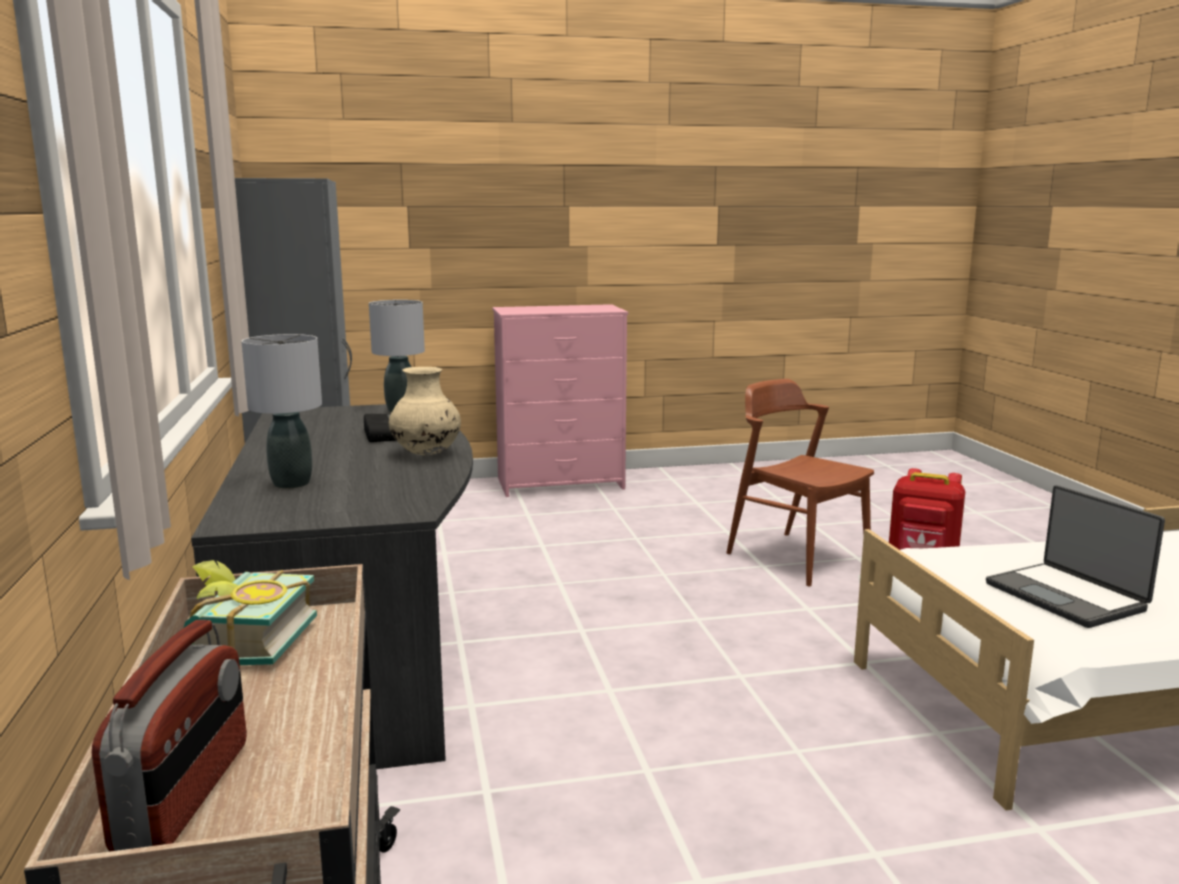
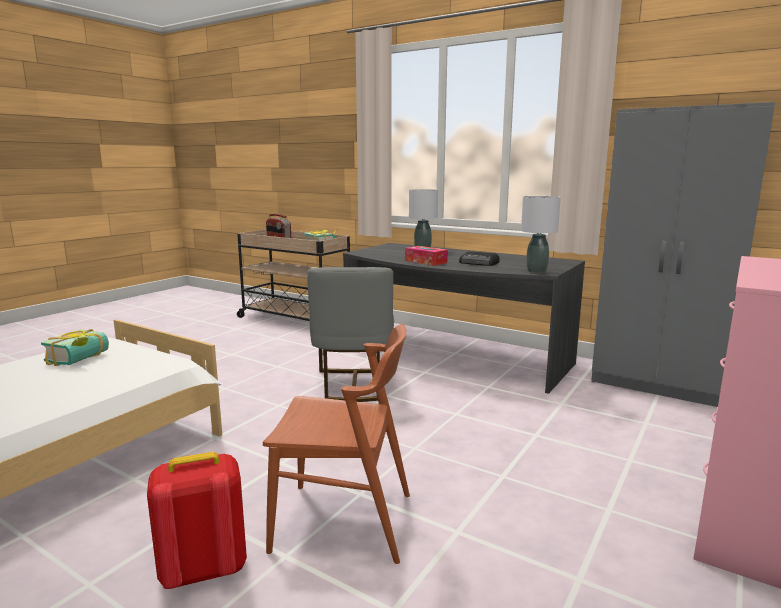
camera: 135 degrees right, 0 degrees up
beige vase [389,367,461,455] -> tissue box [405,246,448,266]
laptop [986,485,1165,628] -> book [41,329,109,366]
none -> grey chair [307,267,394,402]

